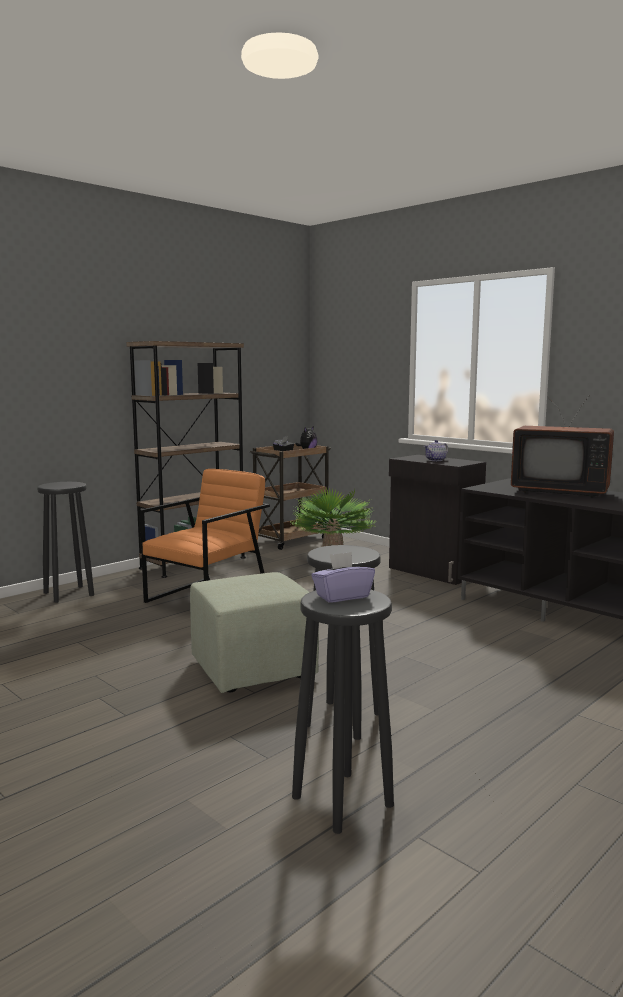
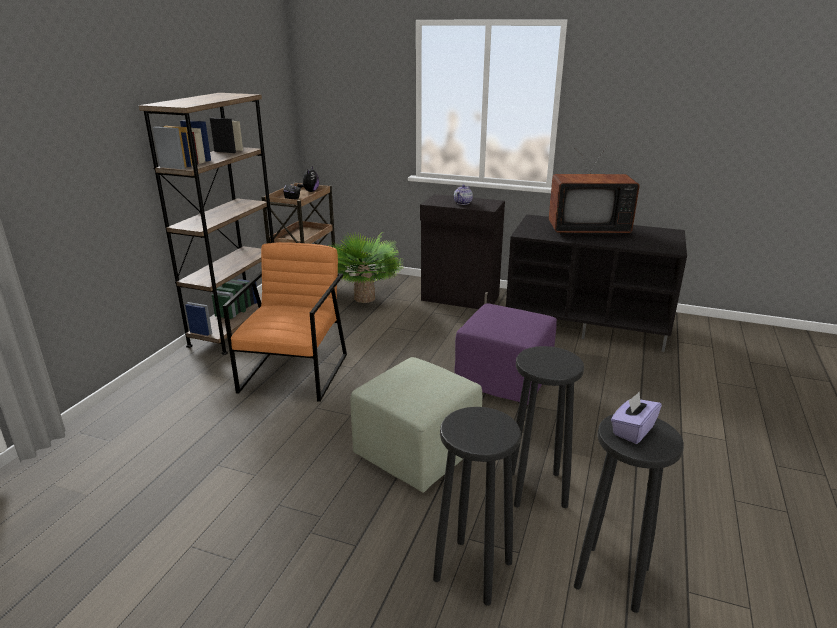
camera: 25 degrees left, 15 degrees up
black stool [37,482,94,603] -> black stool moved to [433,407,521,606]
none -> purple ottoman [455,303,557,405]

